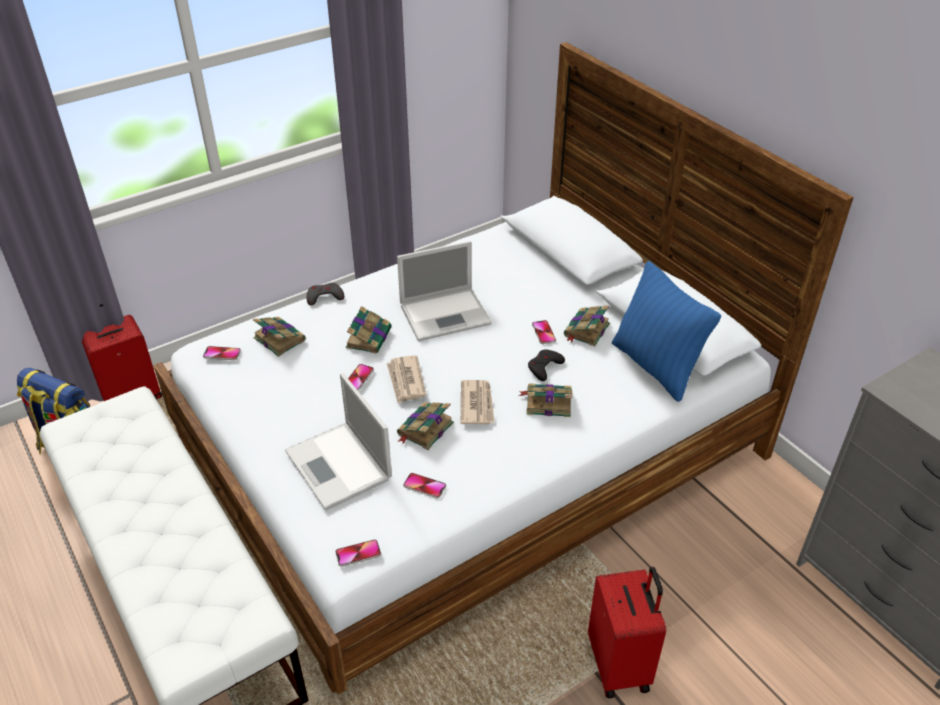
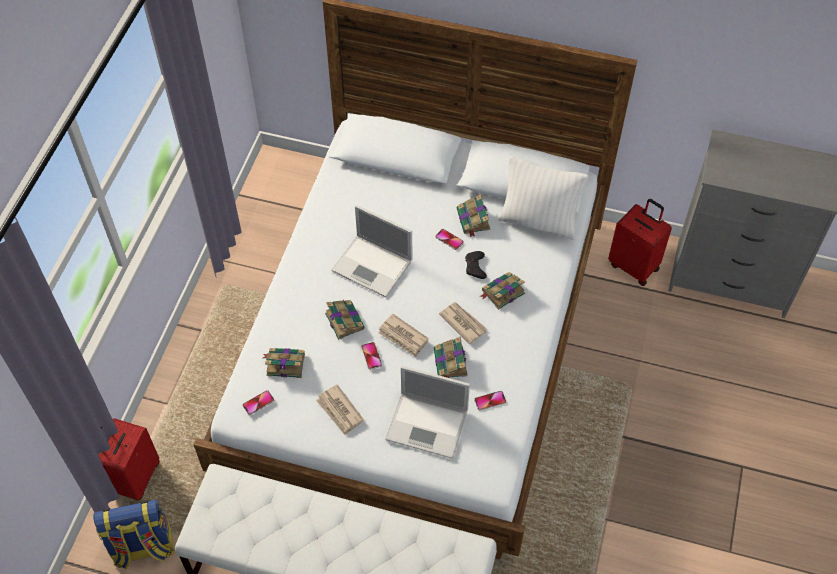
camera: 40 degrees left, 15 degrees up
grey game controller [307,283,344,305] -> none
phone [335,539,381,567] -> none
laptop [397,241,492,341] -> laptop turned 90 degrees clockwise [331,205,412,298]
red suitcase [588,567,666,698] -> red suitcase moved to [608,199,672,286]
blue pillow [612,261,721,402] -> white pillow [498,156,588,240]
none -> newspaper [316,385,364,435]

